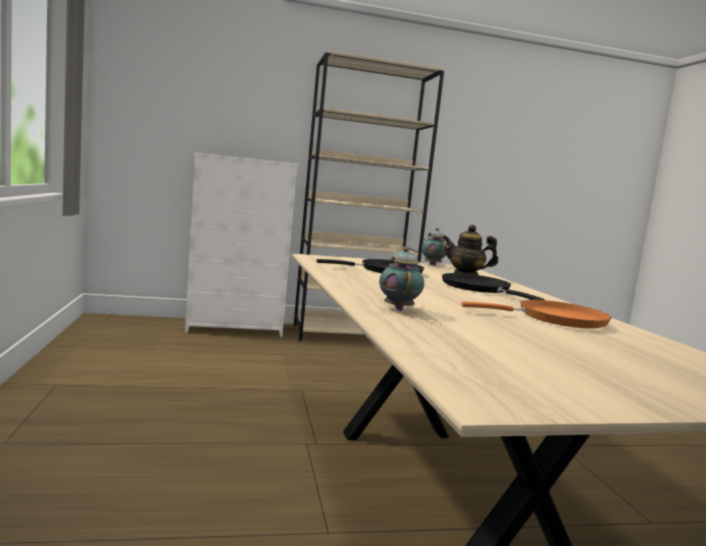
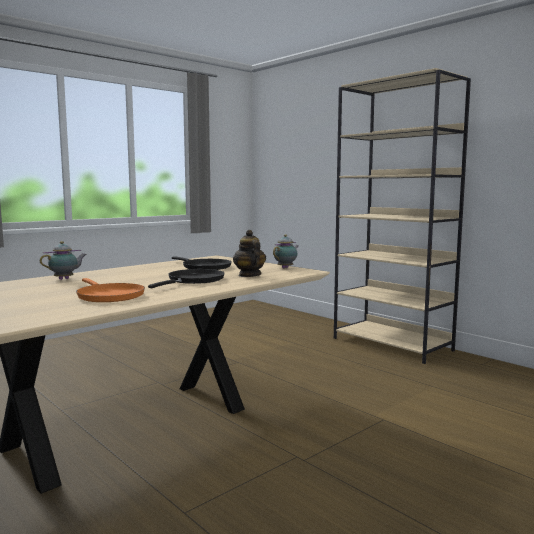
camera: 60 degrees right, 0 degrees up
white dresser [185,152,298,337] -> none

